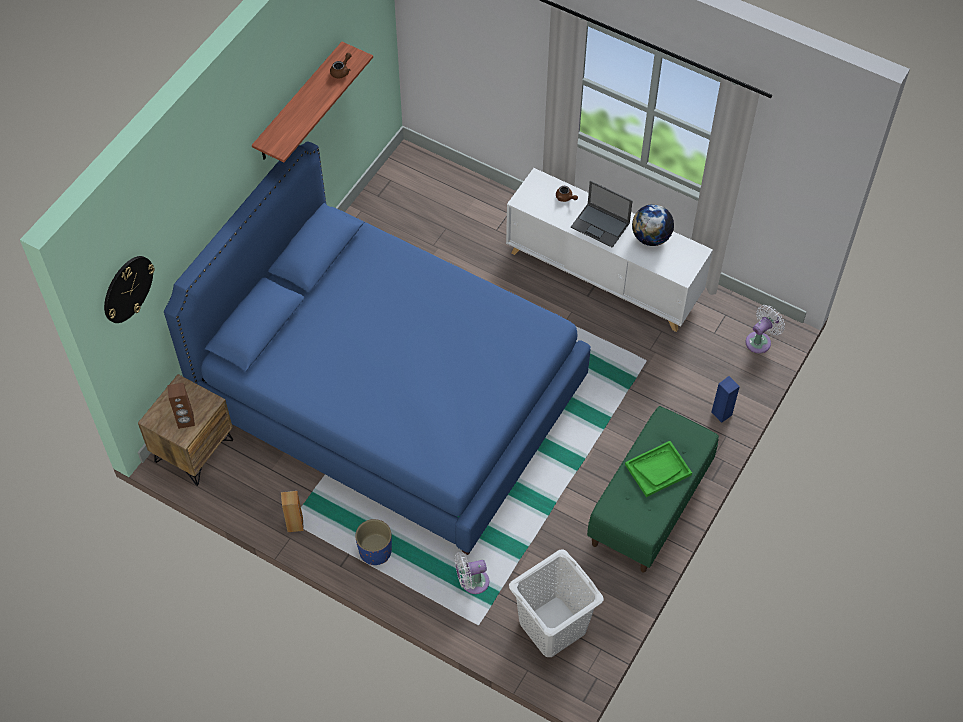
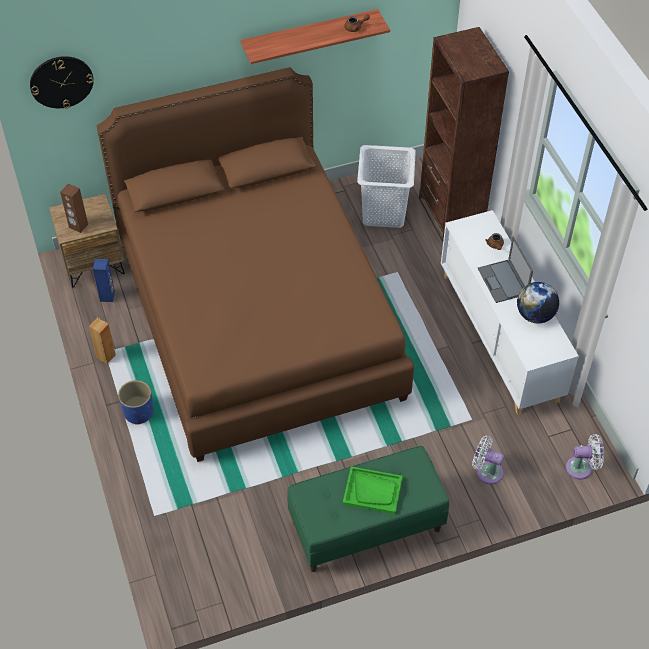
camera: 40 degrees right, 5 degrees down
blue bed [164,141,591,555] -> brown bed [97,67,414,462]
white fan [455,552,489,594] -> white fan moved to [472,436,504,485]
white laundry basket [509,549,604,657] -> white laundry basket moved to [357,145,416,228]
blue speaker [711,376,740,423] -> blue speaker moved to [93,259,115,302]
none -> brown bookcase [419,27,509,241]

